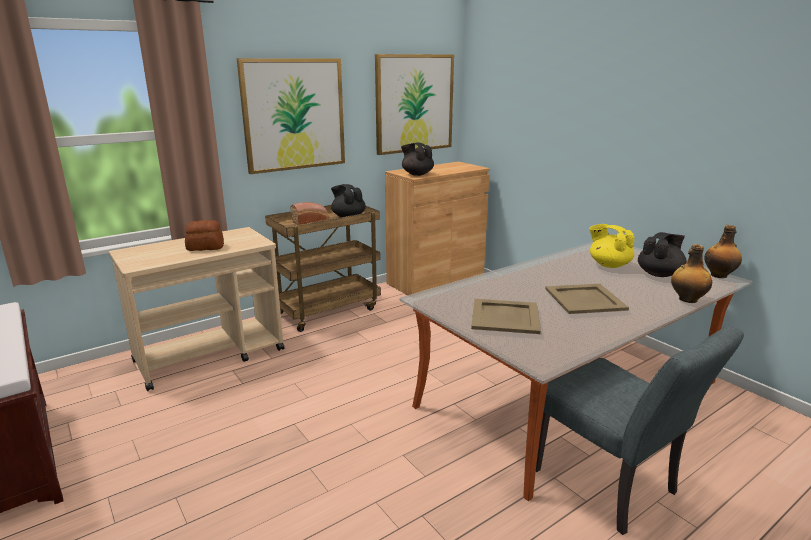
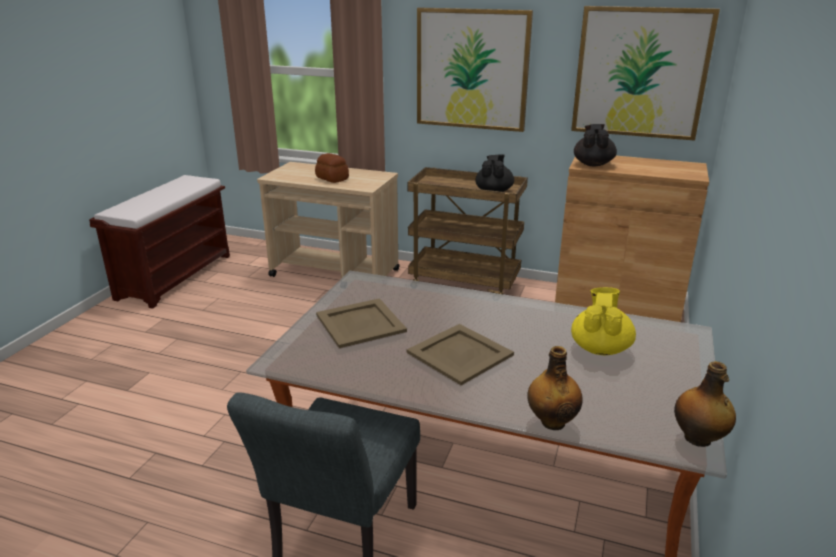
camera: 55 degrees right, 5 degrees up
bread [290,202,329,225] -> none
black teapot [638,232,687,277] -> none

